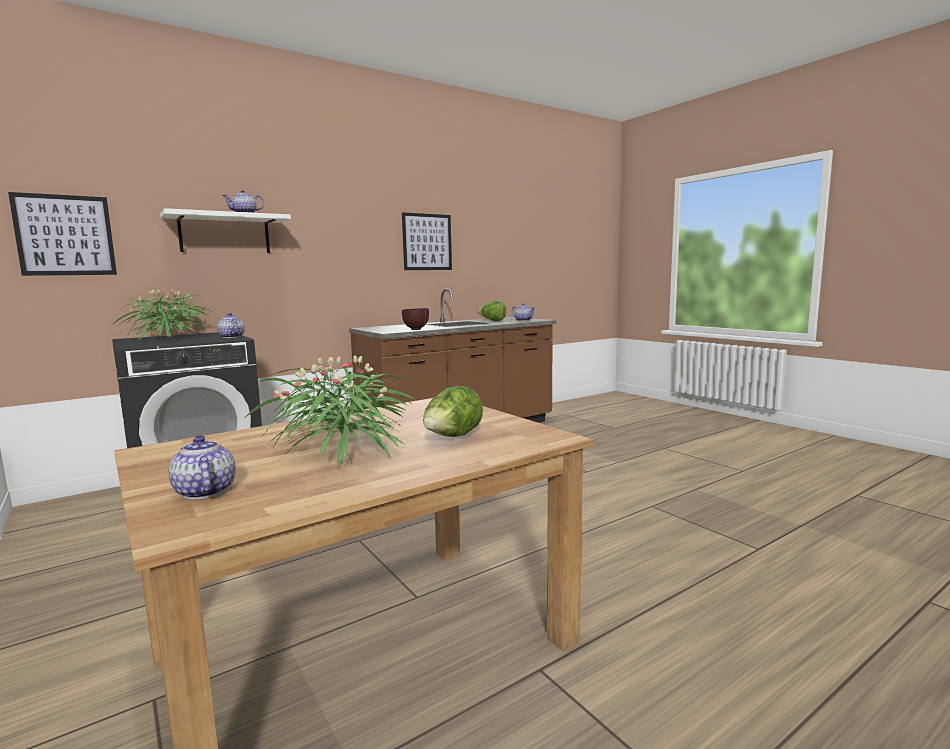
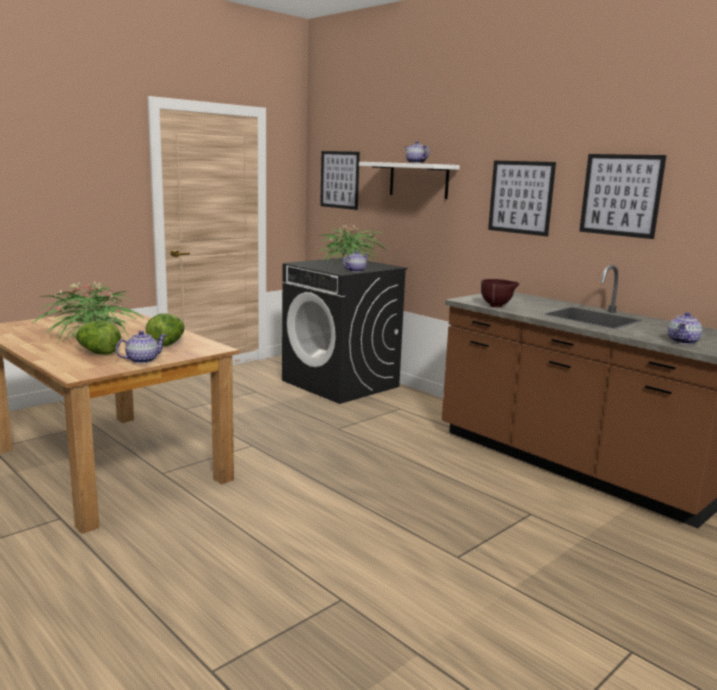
camera: 80 degrees right, 5 degrees up
teapot [169,436,236,499] -> teapot moved to [116,331,166,364]
lettuce [477,301,506,321] -> lettuce moved to [146,313,185,346]
none -> picture [488,160,556,236]

